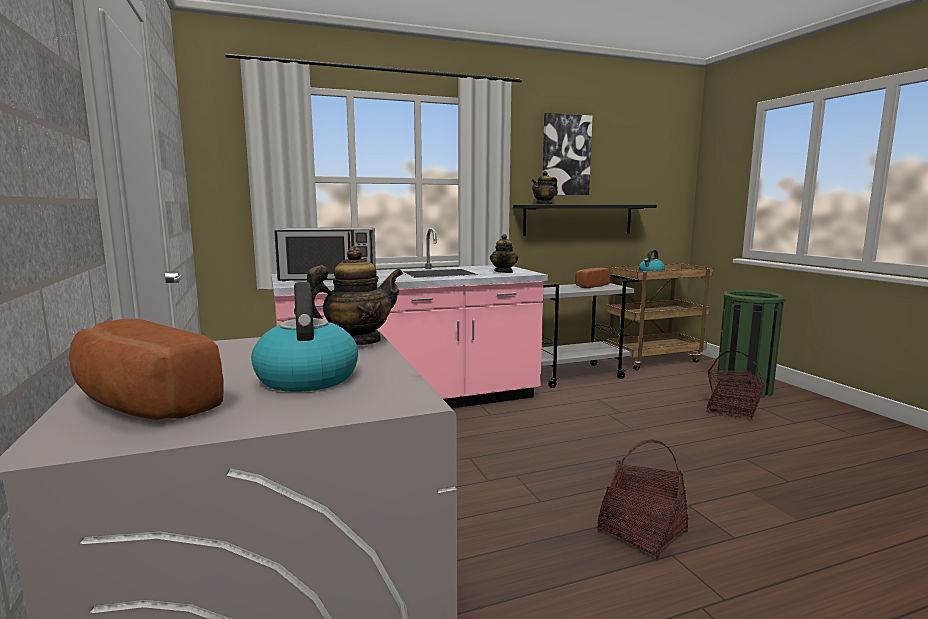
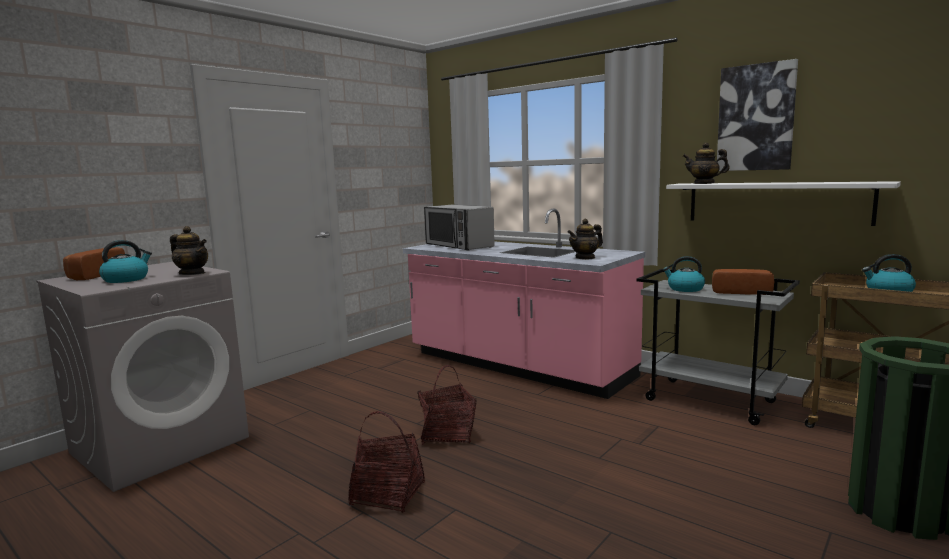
camera: 60 degrees right, 0 degrees up
black shelf [513,205,657,236] -> white shelf [666,181,901,226]
basket [706,351,764,421] -> basket moved to [417,365,477,445]
none -> kettle [663,256,705,292]

